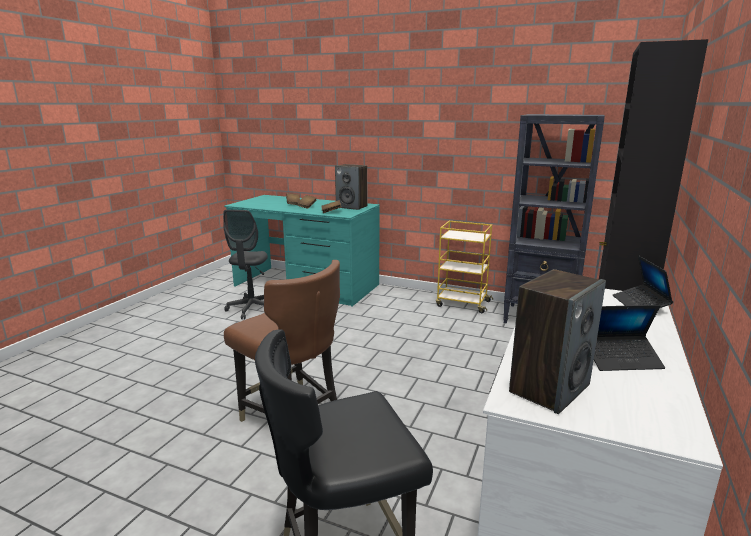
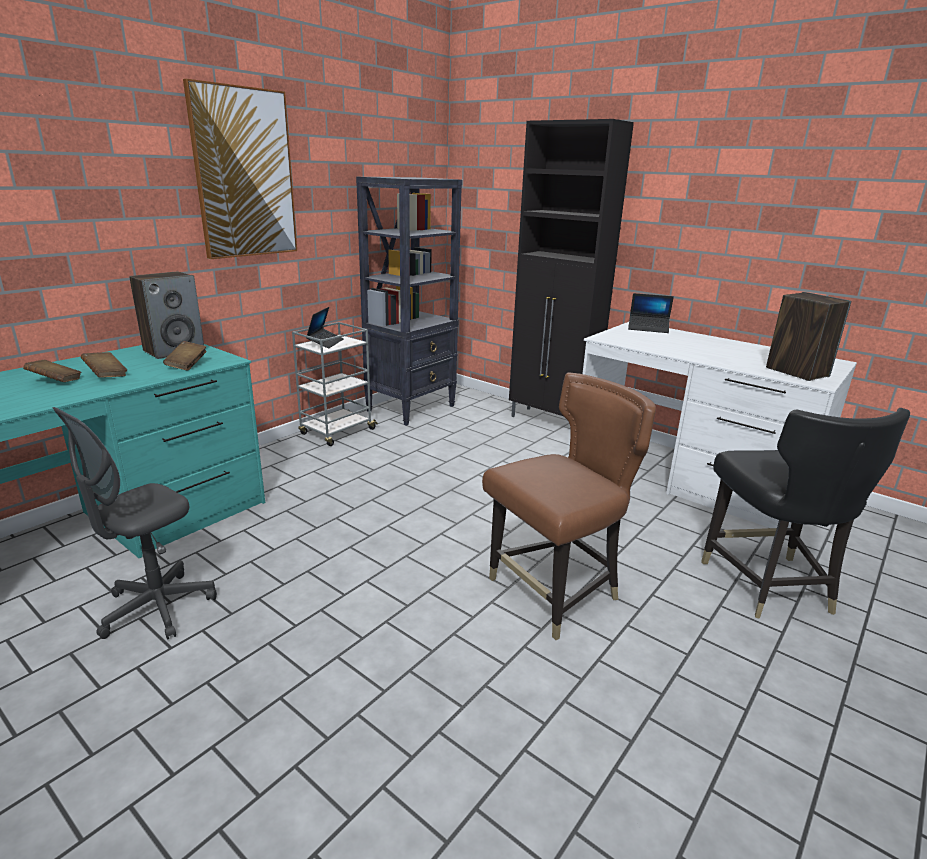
camera: 75 degrees left, 5 degrees up
grey office chair [223,210,268,319] -> grey office chair turned 105 degrees clockwise [52,407,217,640]
yellow cart [436,221,493,313] -> grey cart [292,322,378,446]
laptop [594,305,665,371] -> laptop moved to [307,307,344,348]
none -> picture [183,79,297,259]

